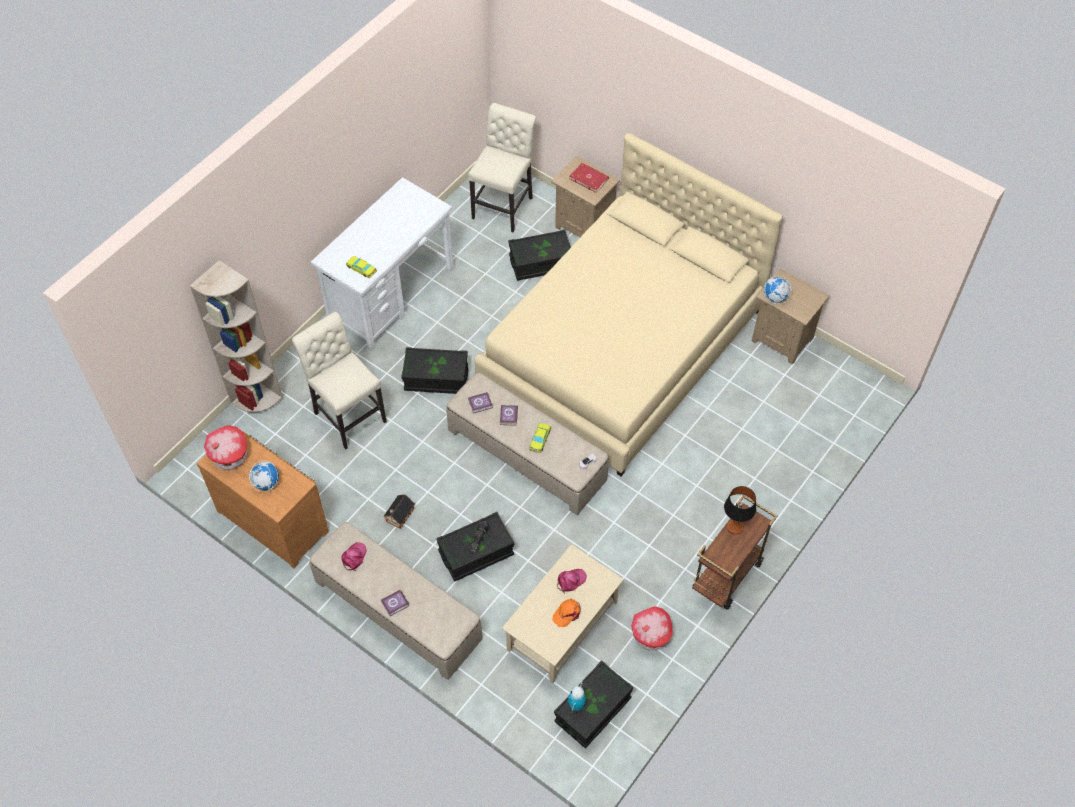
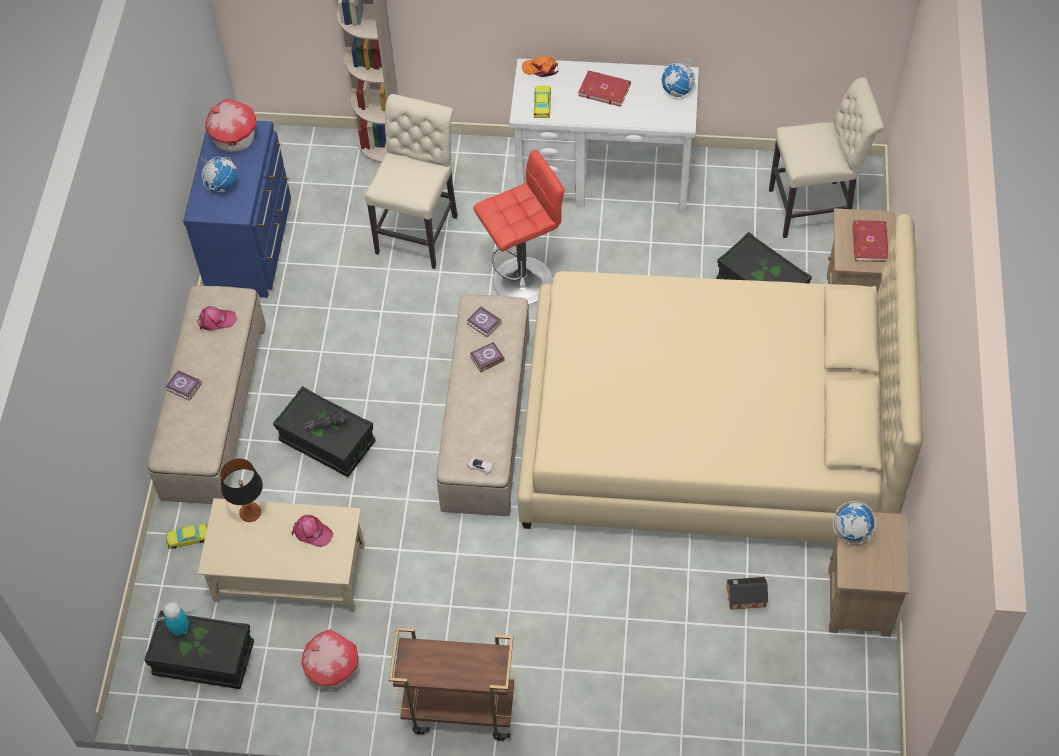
camera: 60 degrees right, 0 degrees up
brown dresser [197,432,329,568] -> blue dresser [183,121,291,298]
toy house [383,495,415,529] -> toy house moved to [726,577,768,610]
black storage box [401,347,468,394] -> red stool [473,150,565,304]
yellow toy car [529,423,551,453] -> yellow toy car moved to [166,524,208,549]
orange cap [552,599,581,627] -> orange cap moved to [522,55,558,77]
table lamp [724,486,756,535] -> table lamp moved to [220,459,263,522]
none -> red book [578,70,631,107]
none -> globe [662,57,696,97]

